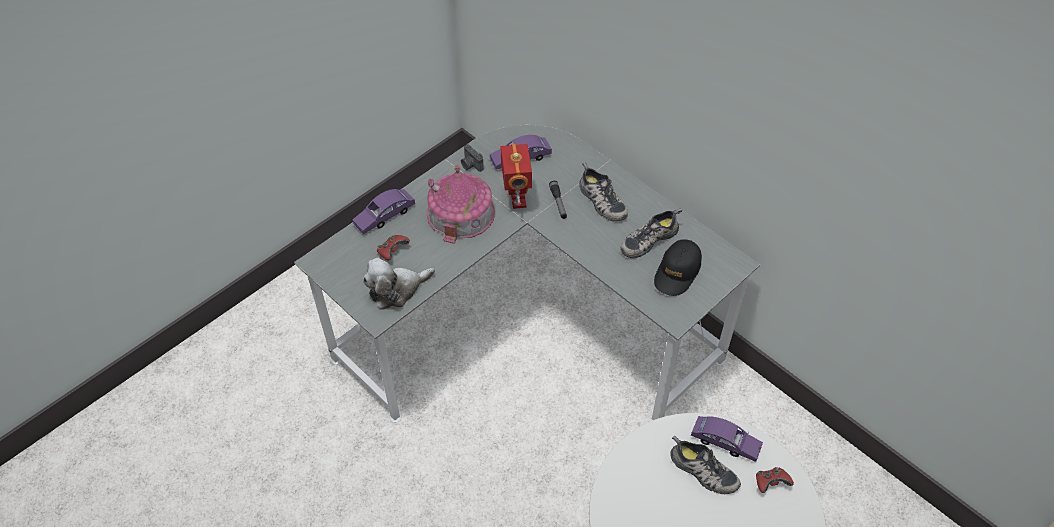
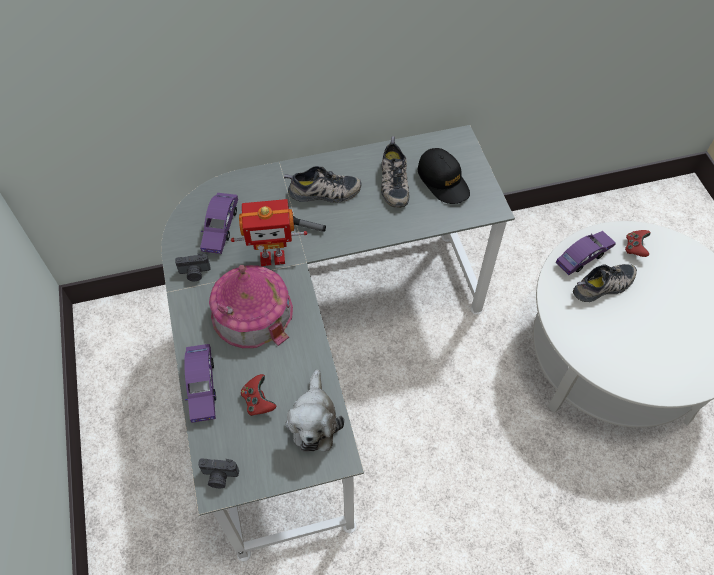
camera: 60 degrees left, 5 degrees up
toy robot [501,144,532,209] -> toy robot turned 150 degrees clockwise [231,199,307,266]
none -> camera [198,458,239,488]

